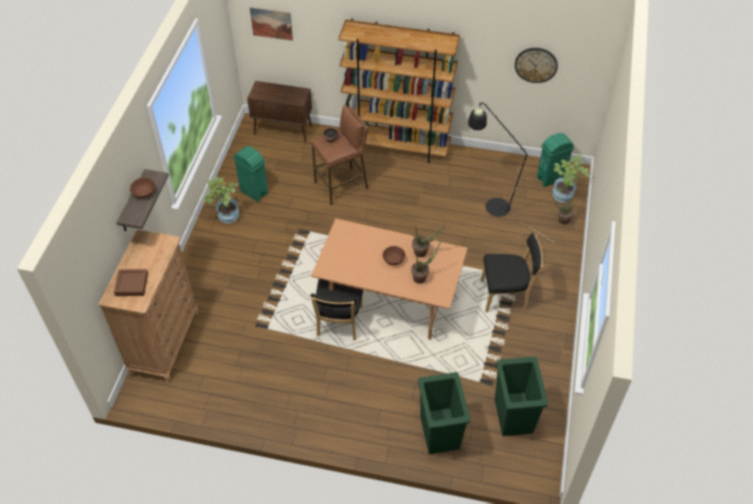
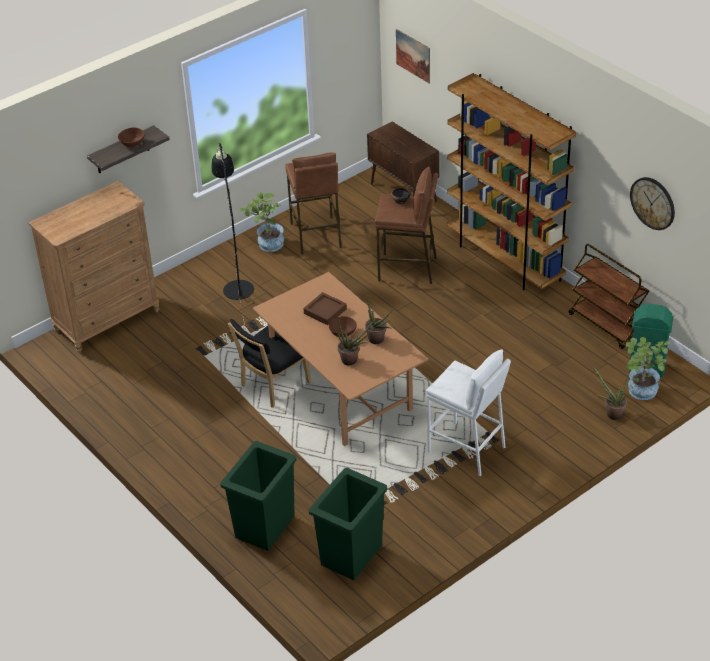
camera: 40 degrees right, 10 degrees down
brown tray [114,269,148,296] -> brown tray moved to [303,292,347,325]
green trash can [233,146,268,202] -> brown stool [285,152,342,254]
black floor lamp [468,102,555,243] -> black floor lamp moved to [212,143,254,330]
black chair [481,233,543,312] -> white stool [426,349,511,476]
none -> brown cart [569,244,649,349]

